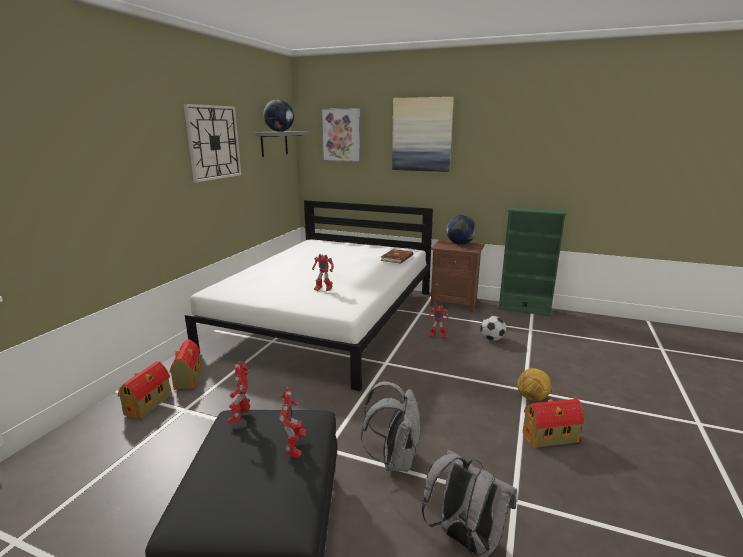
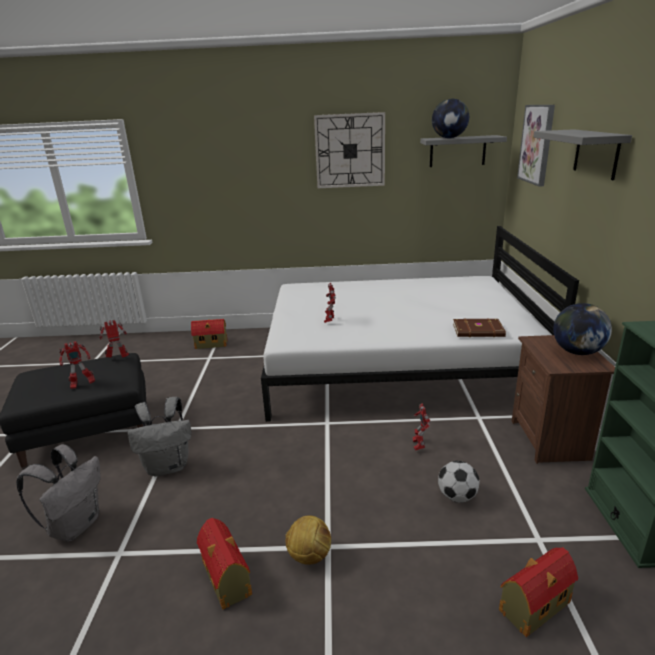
camera: 70 degrees right, 5 degrees up
toy house [170,339,202,390] -> toy house moved to [499,547,578,637]
picture [392,97,454,172] -> grey shelf [533,129,632,180]

